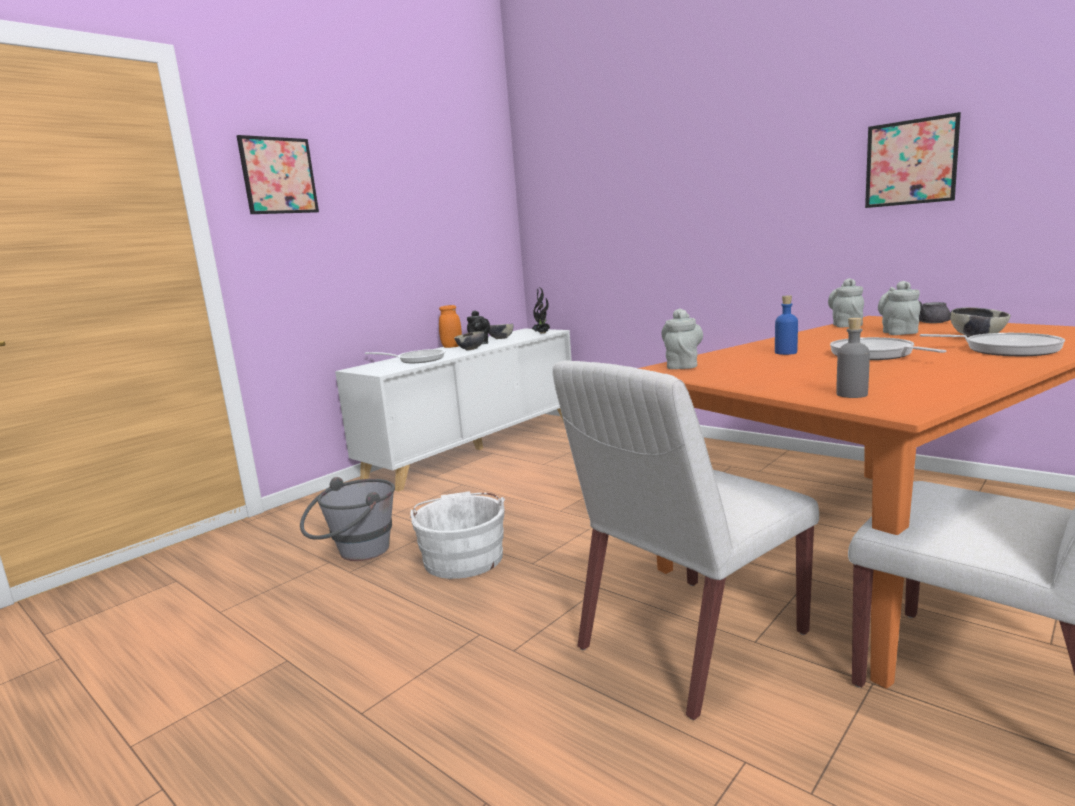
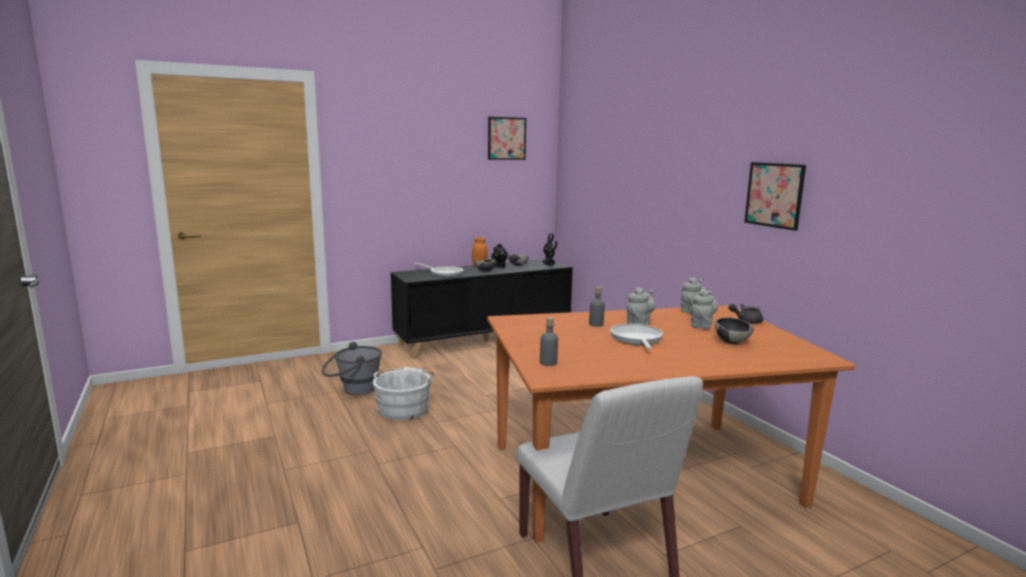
camera: 20 degrees right, 0 degrees up
picture [237,135,319,214] -> picture moved to [488,117,526,160]
white cabinet [335,328,572,492] -> black cabinet [391,259,573,358]
white chair [552,360,819,720] -> none
grey teapot [661,308,703,369] -> grey teapot moved to [626,287,655,325]
blue bottle [775,296,798,355] -> grey bottle [589,287,605,327]
frying pan [920,333,1065,356] -> none

